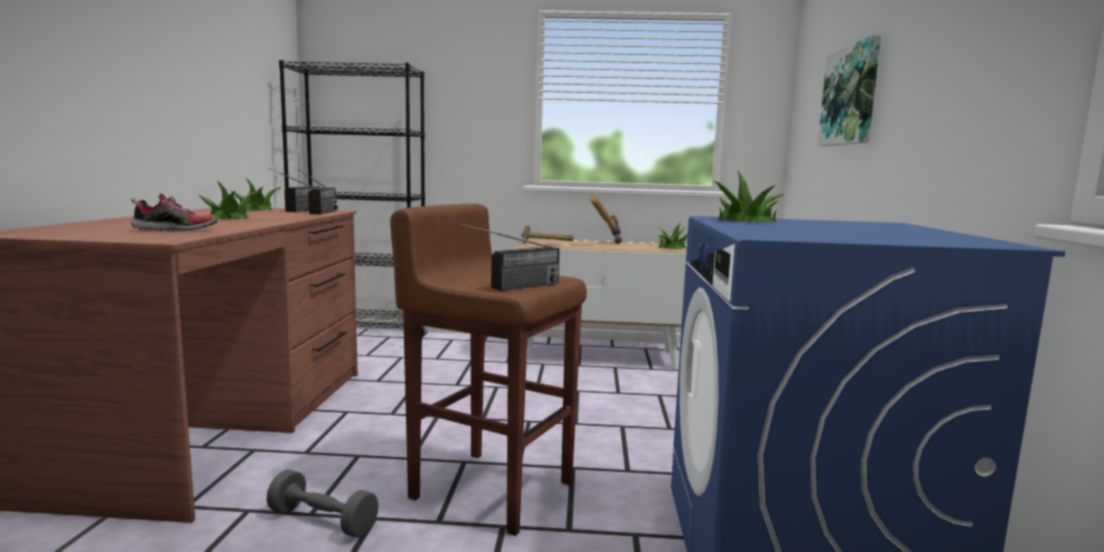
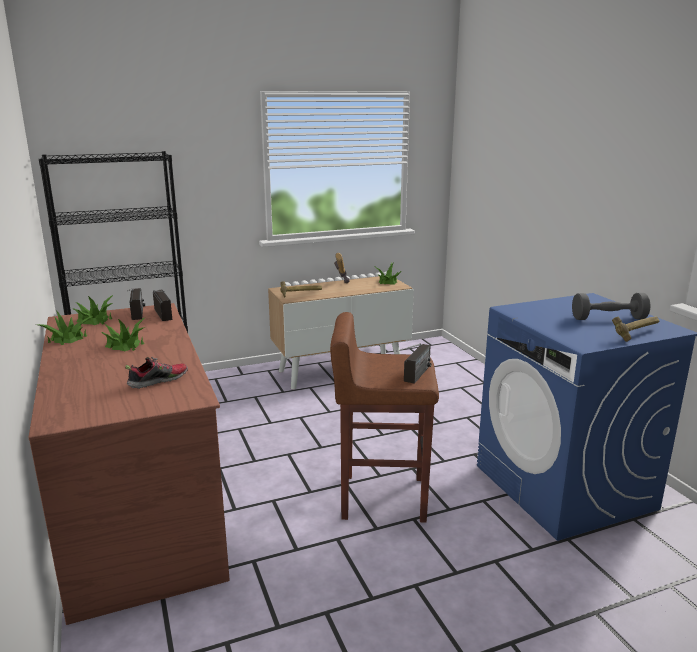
camera: 25 degrees left, 10 degrees up
grey dumbbell [266,469,378,538] -> grey dumbbell moved to [572,293,651,320]
potted plant [714,170,785,222] -> potted plant moved to [38,309,93,345]
picture [818,35,881,146] -> none
none -> hammer [612,316,659,342]

